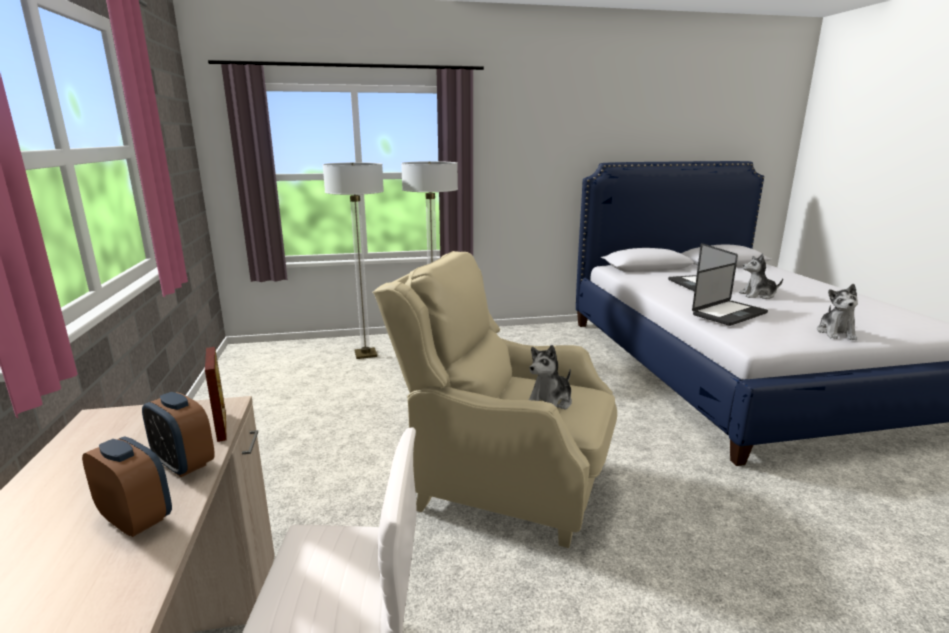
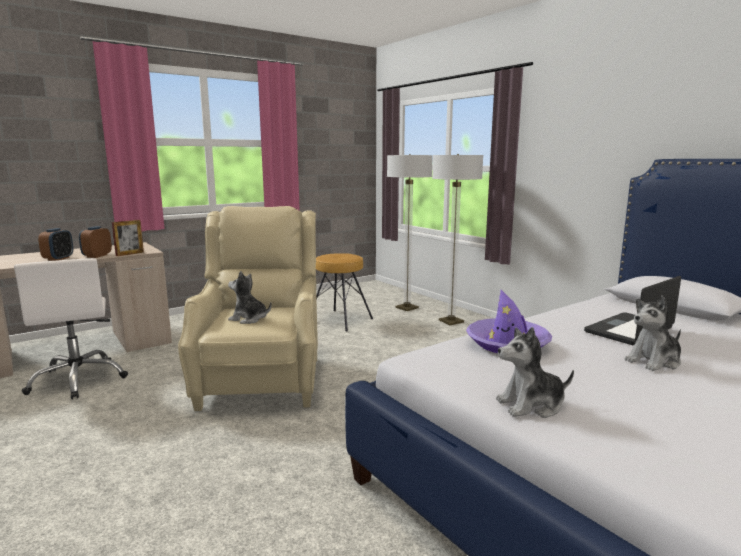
camera: 65 degrees right, 5 degrees down
laptop [692,263,768,326] -> purple hat [466,290,552,353]
plush toy [739,254,783,299] -> plush toy turned 90 degrees counterclockwise [624,296,681,371]
none -> brown stool [316,253,373,331]

